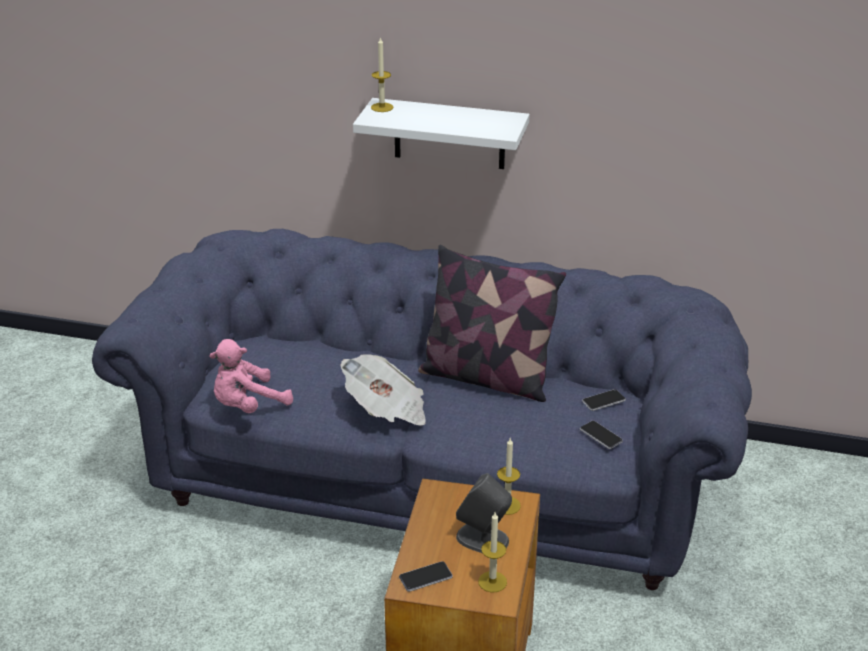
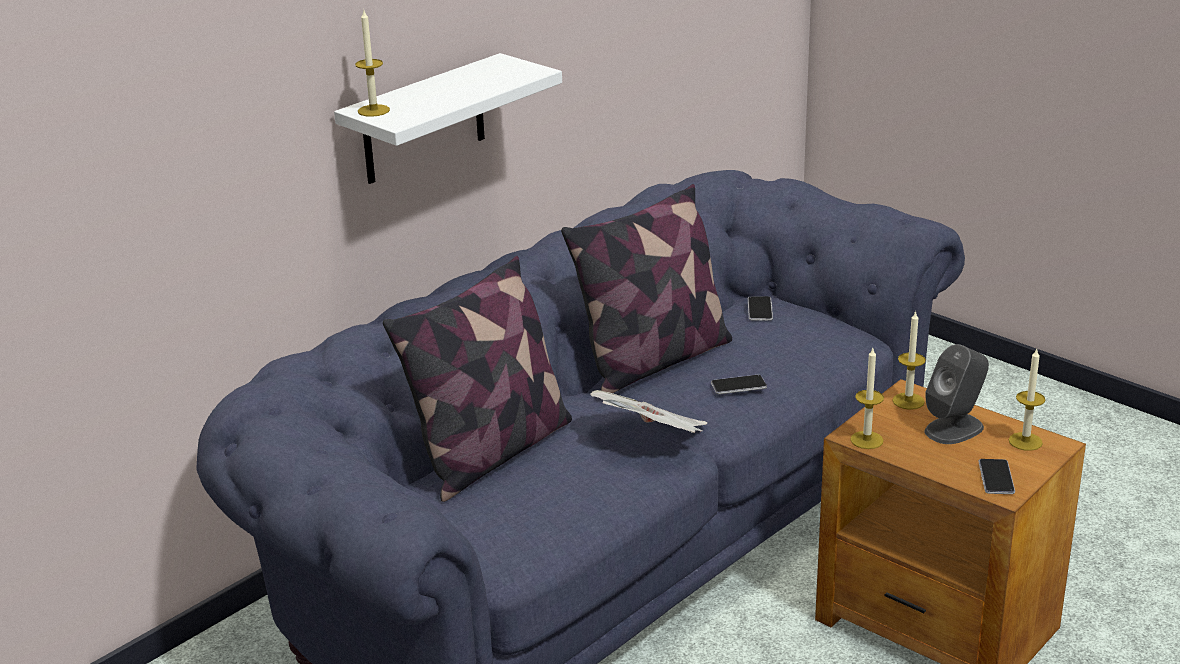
camera: 60 degrees left, 5 degrees down
pink plush toy [209,339,293,413] -> none
phone [580,421,623,449] -> phone moved to [711,375,767,394]
none -> pillow [383,256,572,502]
none -> candle [850,348,884,449]

